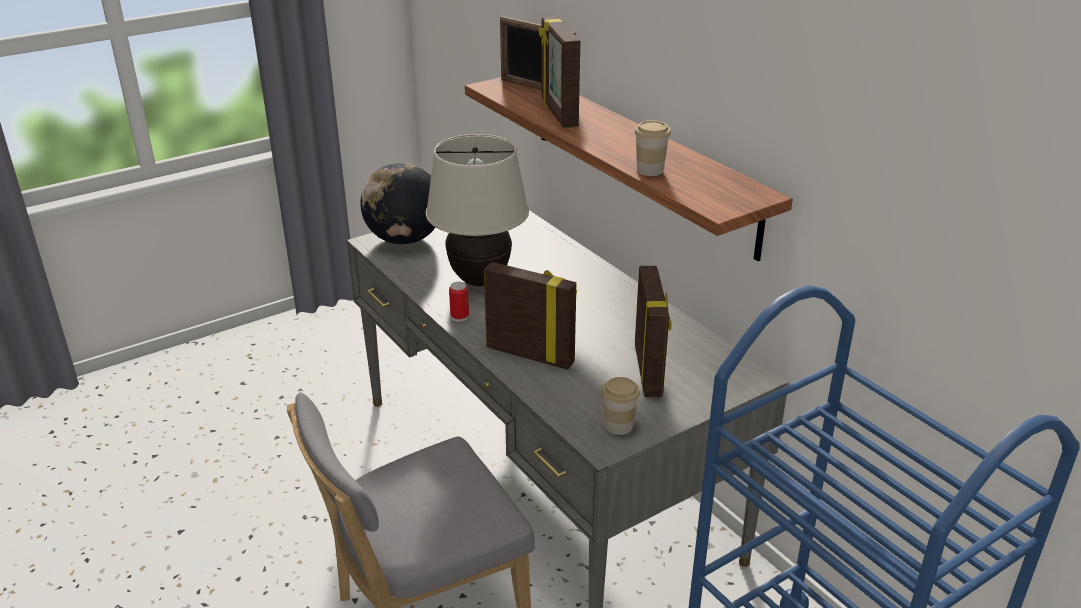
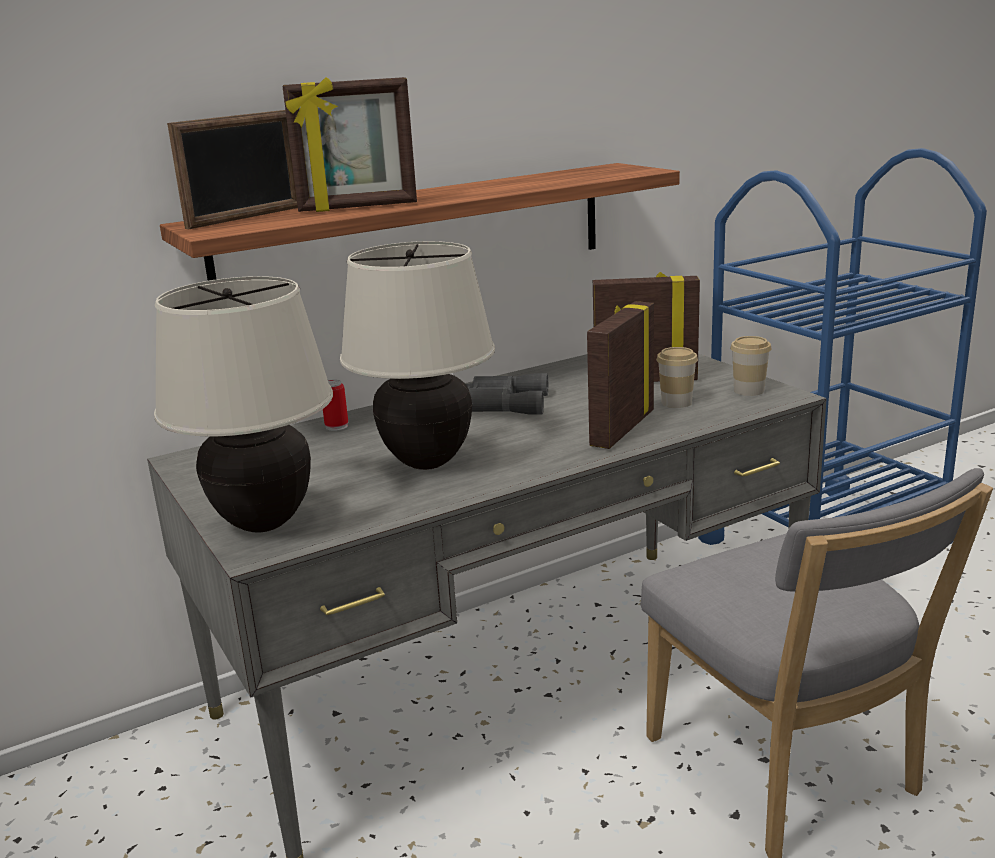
camera: 85 degrees left, 10 degrees down
globe [360,163,435,245] -> beige table lamp [154,276,333,532]
can [449,282,469,322] -> can moved to [323,380,348,431]
cup [634,121,671,176] -> cup moved to [657,347,698,408]
none -> grey binoculars [466,373,548,415]

